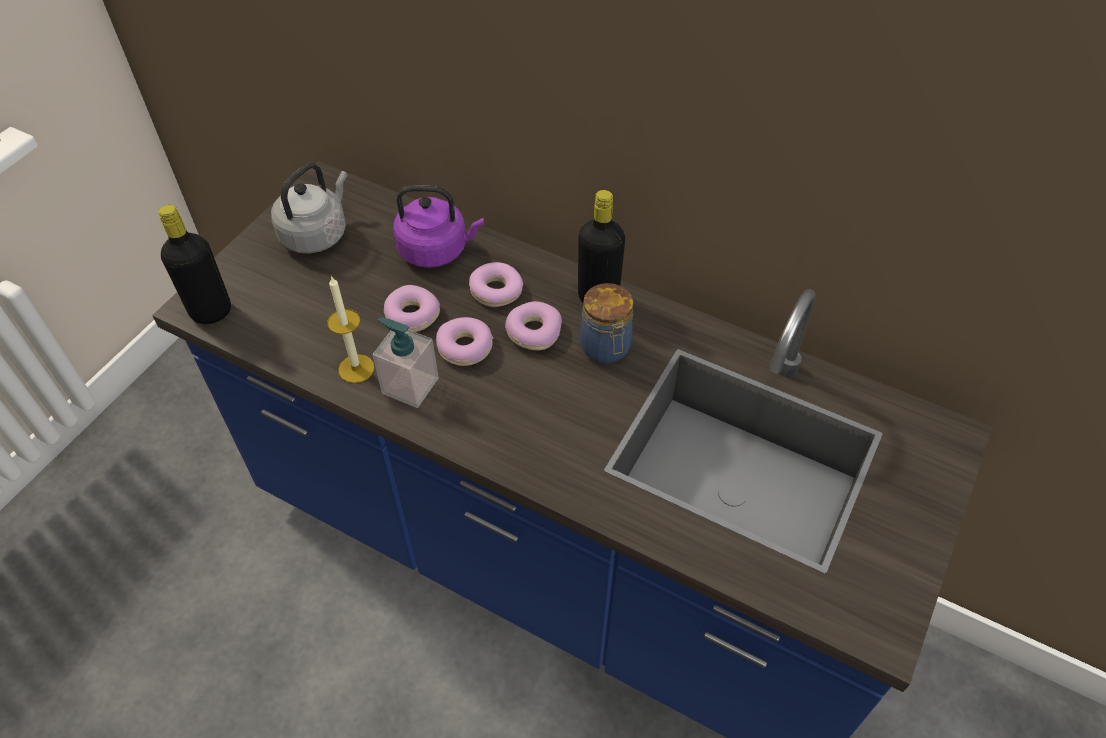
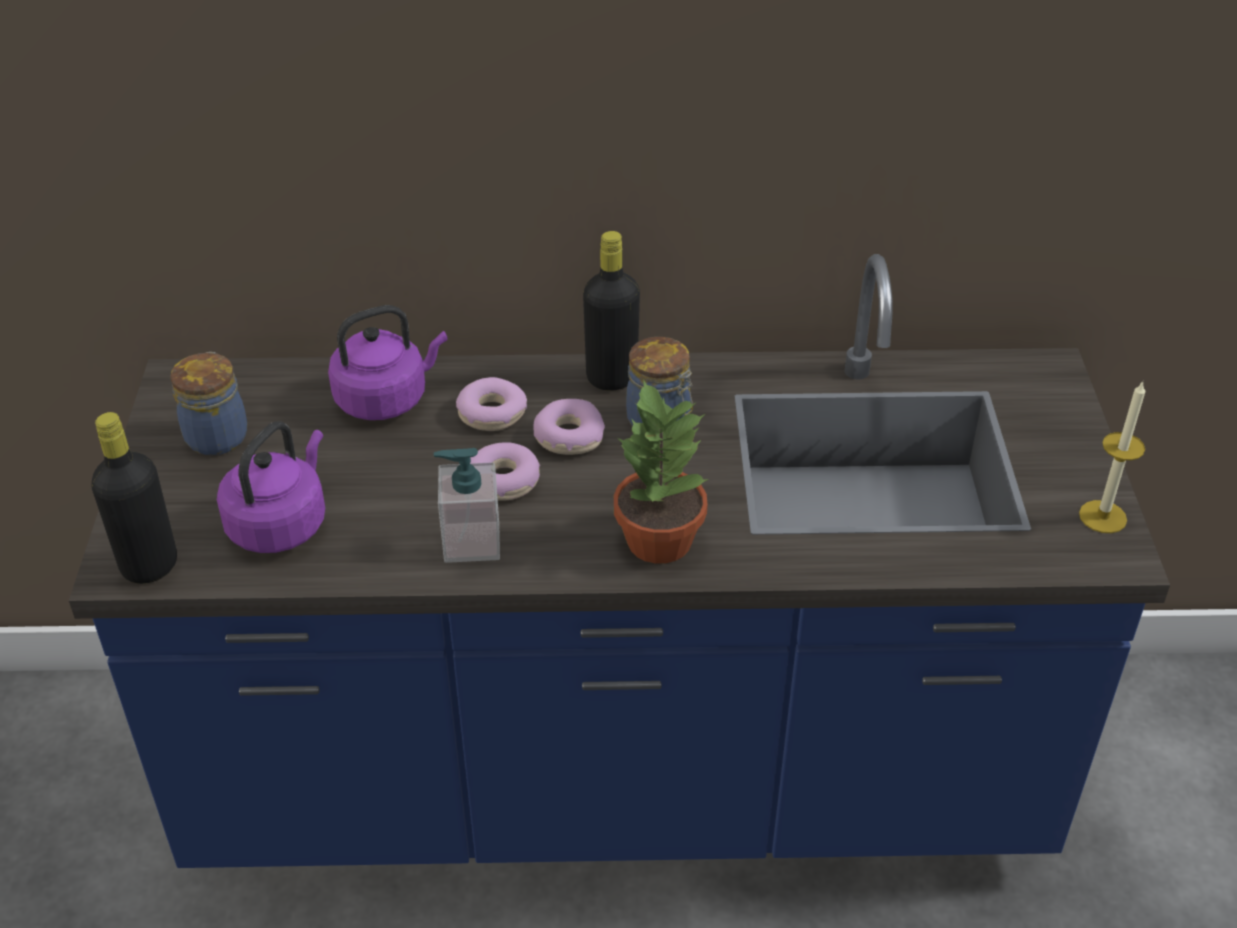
camera: 30 degrees left, 10 degrees down
grey kettle [271,163,348,254] -> jar [170,352,247,456]
candle [327,276,375,383] -> candle moved to [1079,381,1145,533]
donut [384,285,440,332] -> none
none -> purple kettle [217,421,325,553]
none -> potted plant [614,379,709,564]

